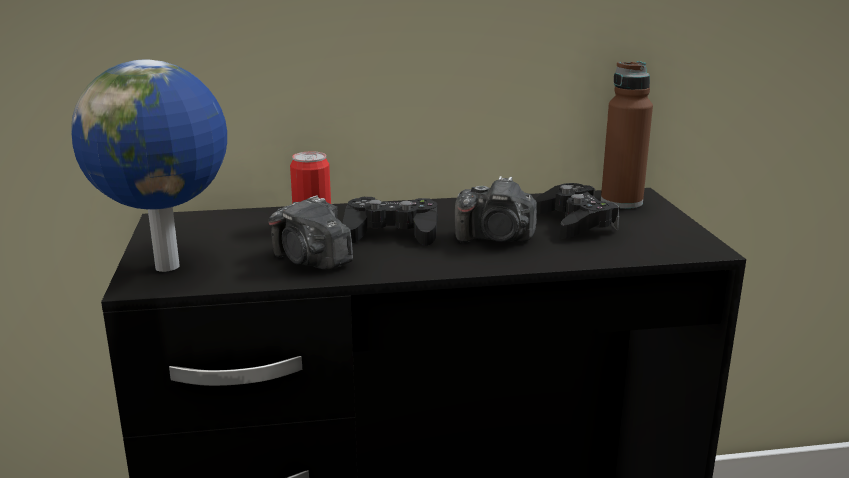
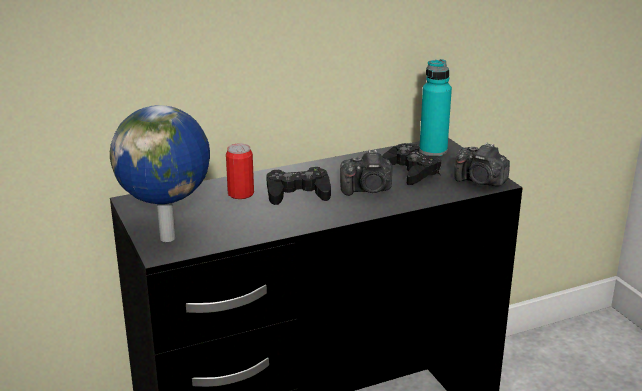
camera: 15 degrees left, 5 degrees up
camera [268,196,353,270] -> camera moved to [454,143,510,186]
brown bottle [601,61,653,209] -> turquoise bottle [420,59,452,156]

